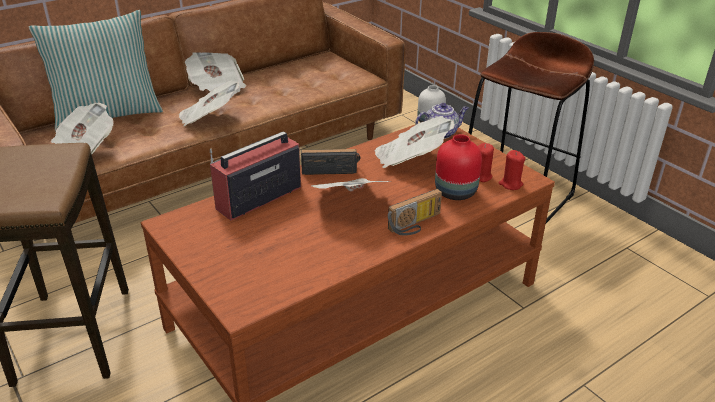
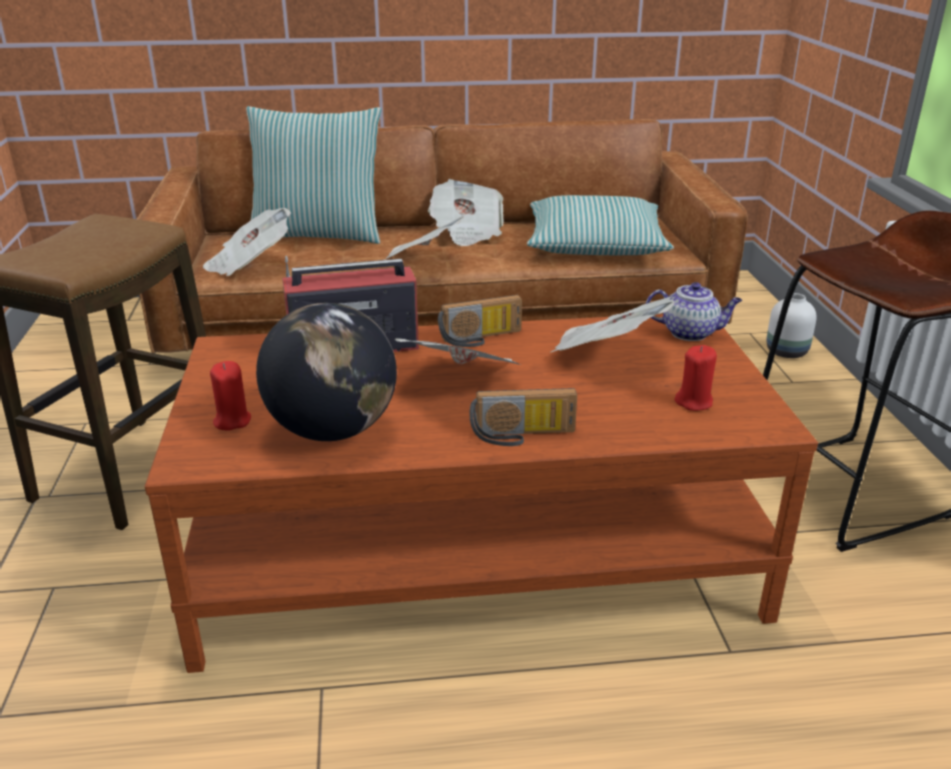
camera: 30 degrees right, 5 degrees down
radio [301,149,360,175] -> radio turned 135 degrees clockwise [438,295,522,347]
red vase [435,134,482,200] -> none
red candle [499,150,526,190] -> red candle moved to [210,361,251,431]
none -> globe [256,303,397,441]
none -> pillow [527,195,674,255]

